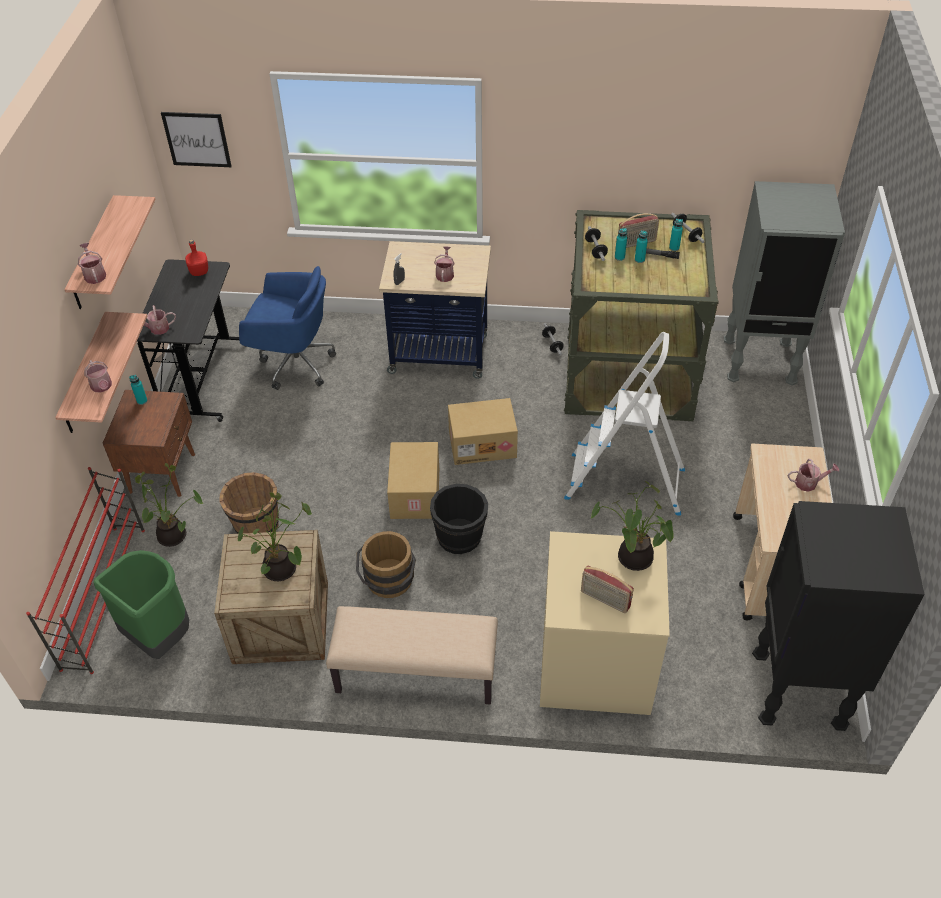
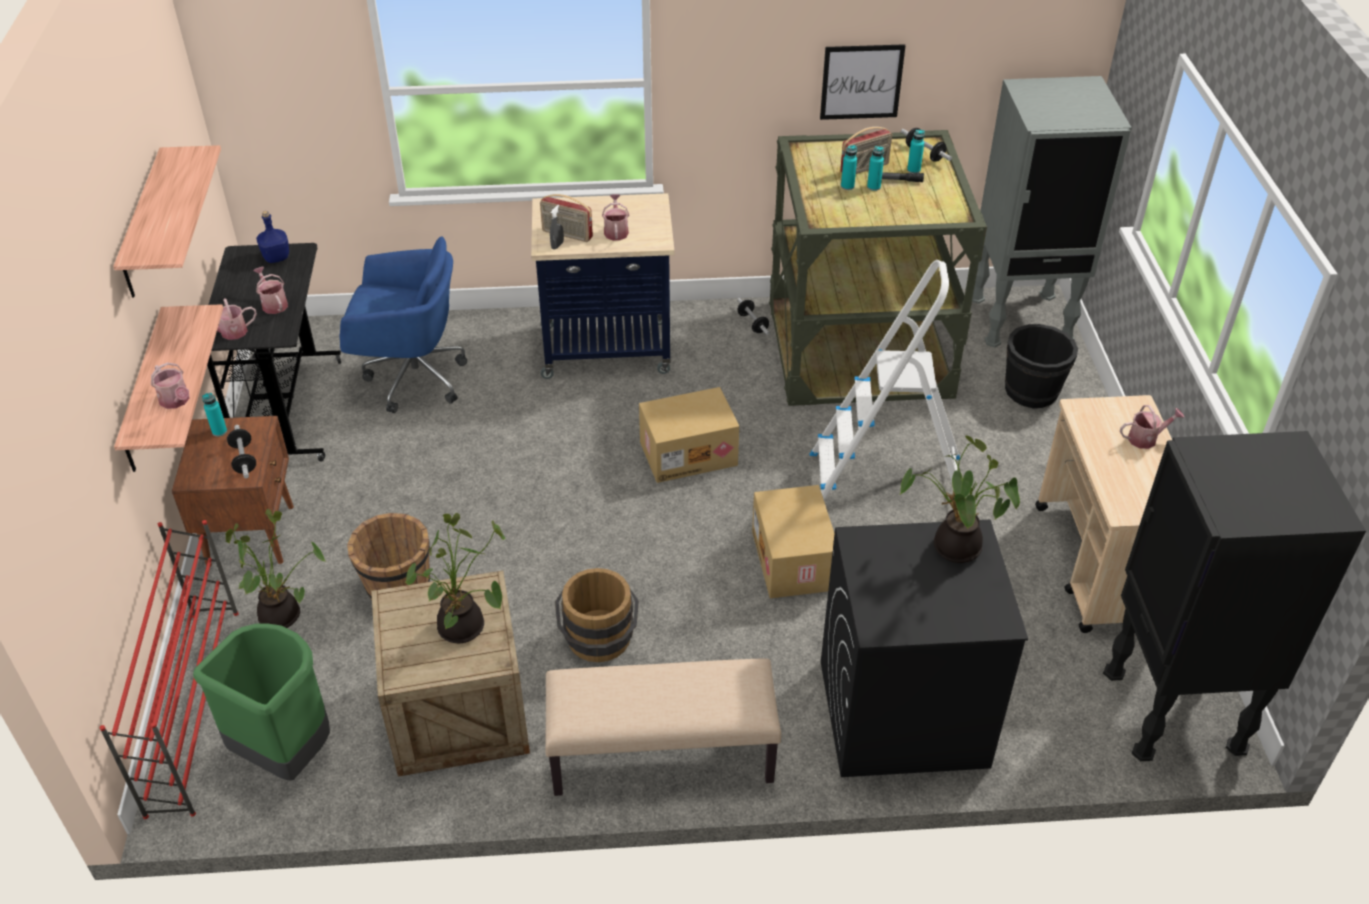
camera: 10 degrees left, 5 degrees down
watering can [78,243,106,284] -> watering can moved to [253,267,288,314]
picture [161,112,232,167] -> picture moved to [820,44,905,120]
red bottle [185,239,208,276] -> blue bottle [256,211,289,263]
cardboard box [387,442,439,519] -> cardboard box moved to [752,485,835,598]
black bucket [430,484,488,554] -> black bucket moved to [1005,324,1078,408]
beige washing machine [540,531,670,715] -> black washing machine [821,520,1028,777]
radio [581,566,634,613] -> radio moved to [540,194,593,242]
dumbbell [585,226,608,261] -> dumbbell moved to [227,425,256,478]

